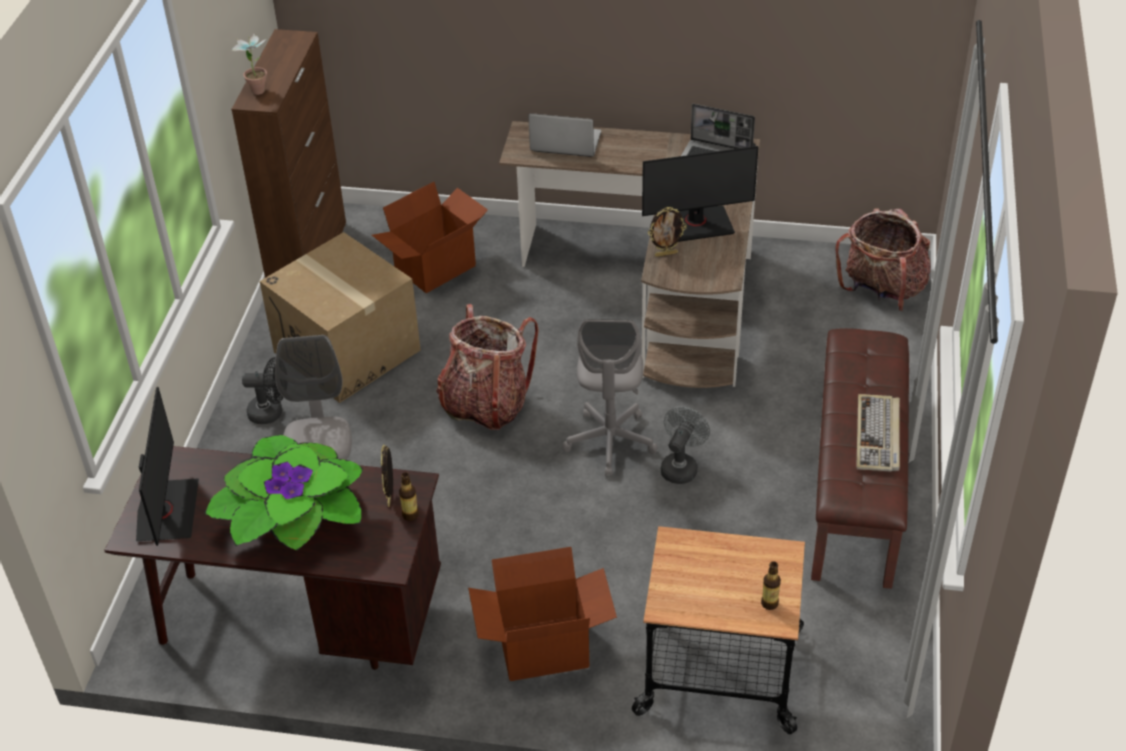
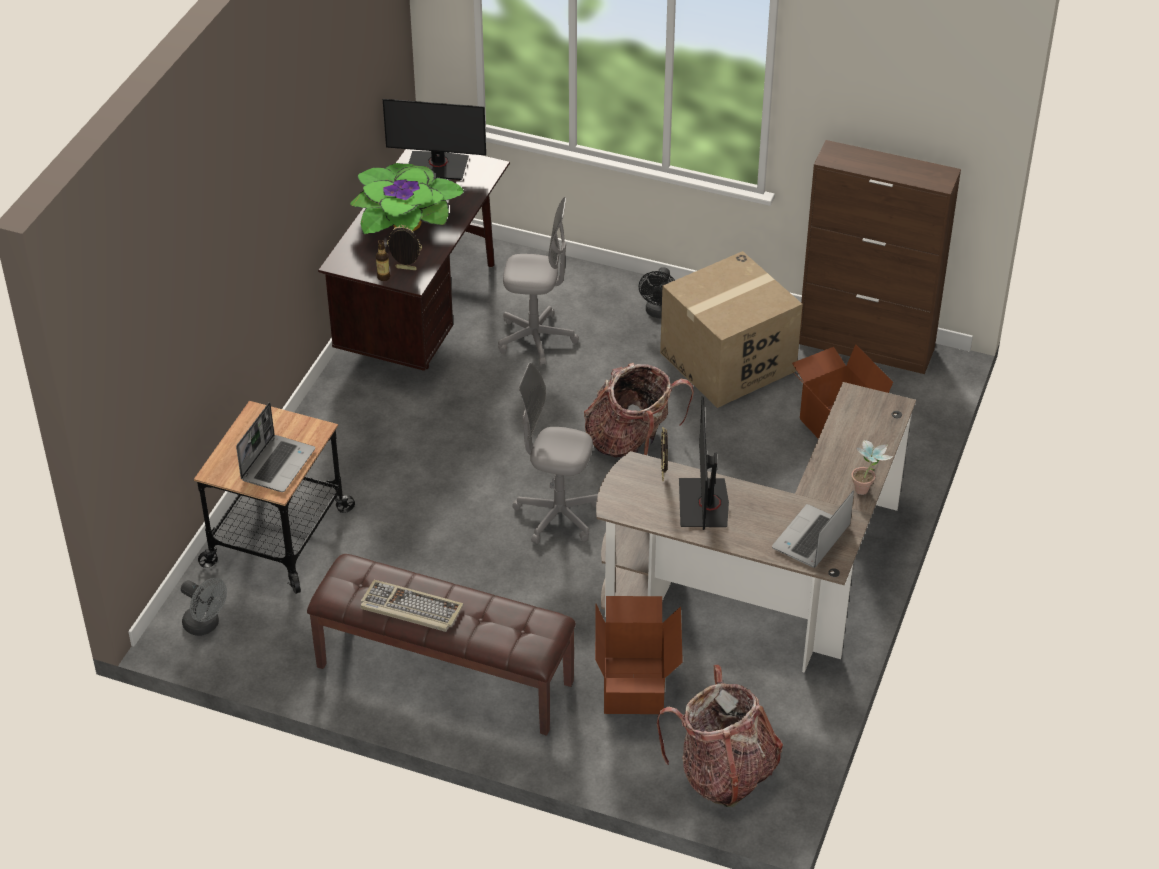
camera: 100 degrees right, 0 degrees up
potted plant [232,33,267,95] -> potted plant moved to [851,440,893,495]
cardboard box [468,547,617,681] -> cardboard box moved to [595,596,683,714]
laptop [528,113,601,157] -> laptop moved to [236,402,315,492]
grey fan [661,407,710,484] -> grey fan moved to [181,578,227,636]
bottle [761,561,781,610] -> none

